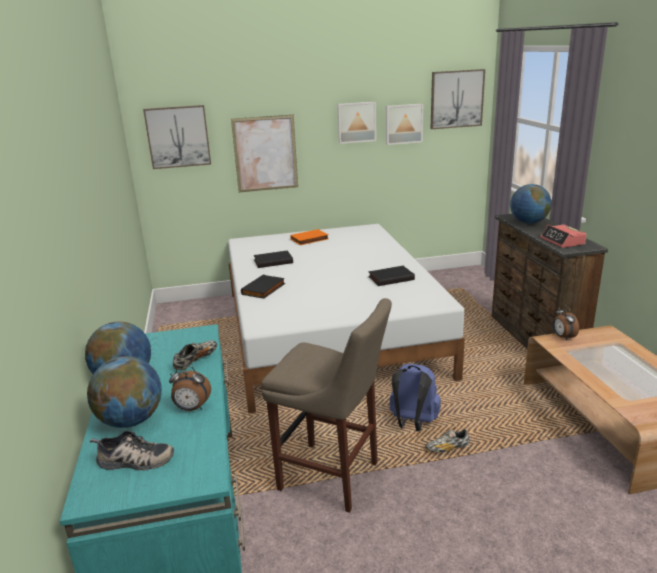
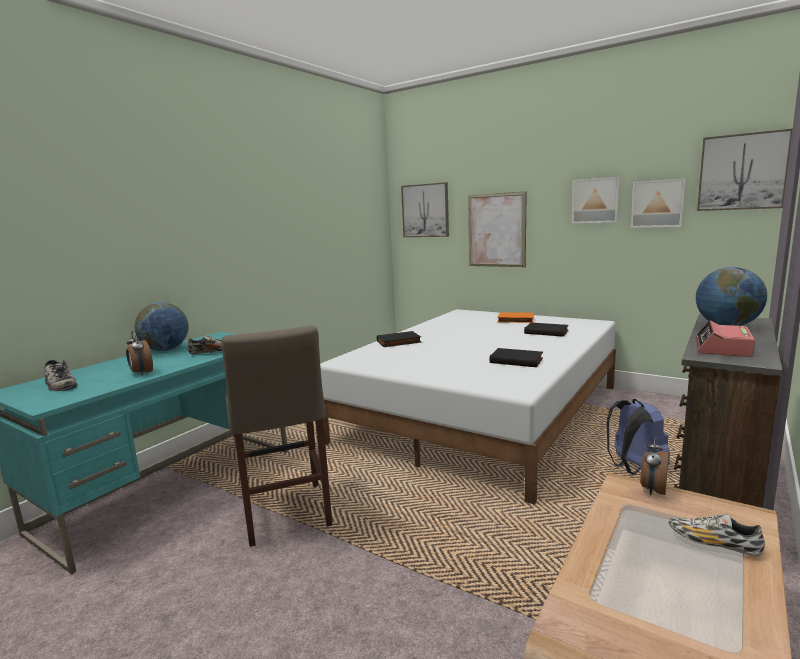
camera: 45 degrees right, 10 degrees down
globe [87,356,162,428] -> none
black book [254,250,293,268] -> black book moved to [524,322,569,337]
blue backpack [390,363,441,431] -> blue backpack moved to [606,399,670,475]
shoe [425,429,470,453] -> shoe moved to [669,514,765,556]

